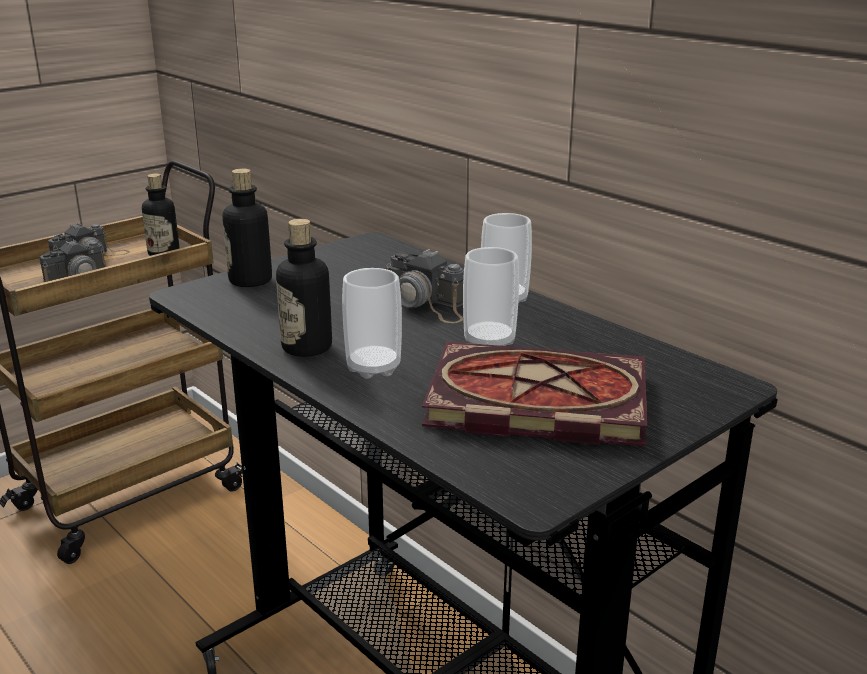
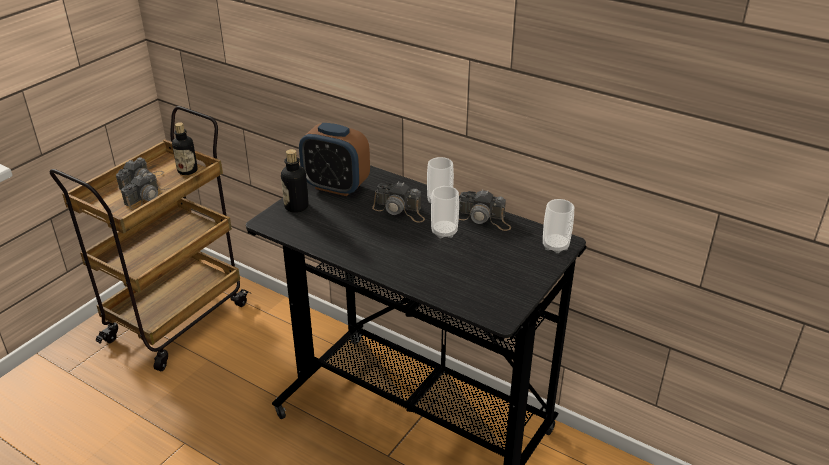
camera: 15 degrees left, 10 degrees up
bottle [276,219,332,357] -> none
cup [342,268,402,379] -> cup moved to [543,199,574,253]
book [422,342,647,446] -> none
none -> alarm clock [299,123,370,196]
none -> camera [459,189,511,231]

